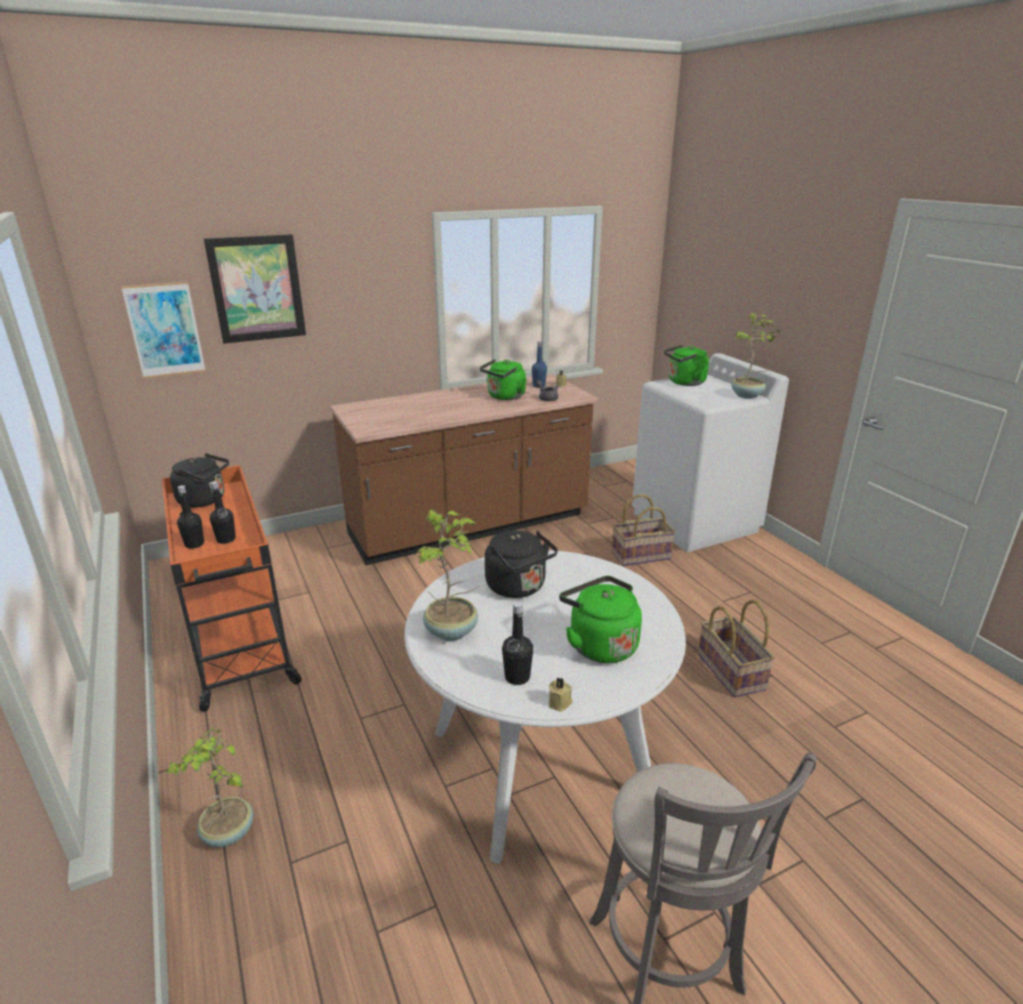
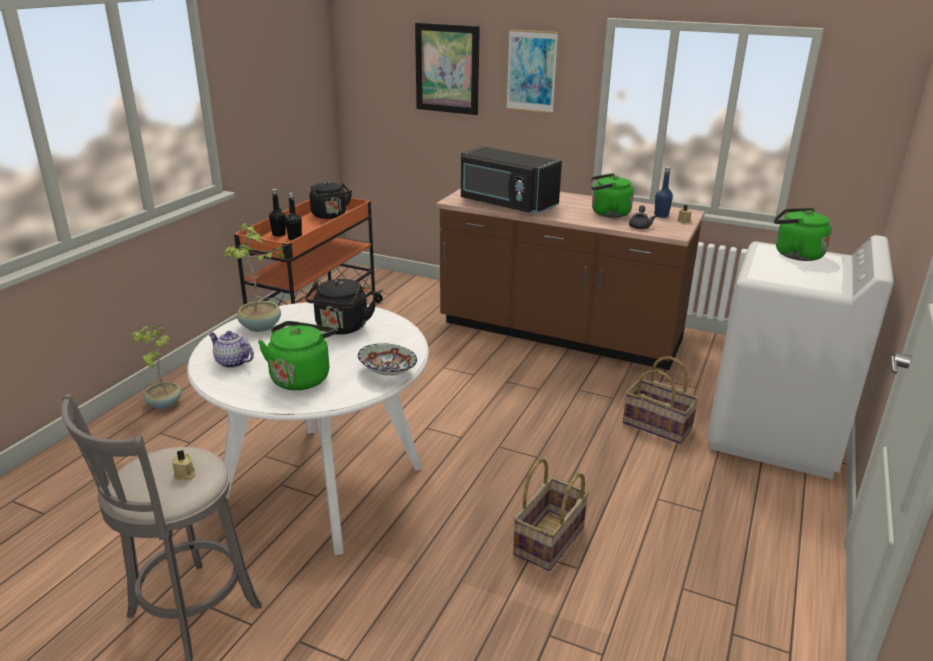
camera: 50 degrees right, 0 degrees up
picture [121,282,206,378] -> picture moved to [506,29,558,113]
black bottle [502,602,533,685] -> teapot [208,331,254,368]
beige candle [549,677,573,712] -> beige candle moved to [172,450,195,480]
potted plant [731,313,780,399] -> none
none -> bowl [358,343,417,376]
none -> black microwave [461,146,562,214]

